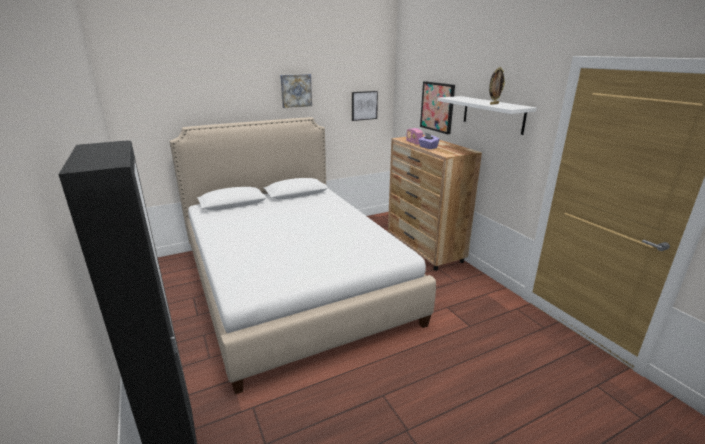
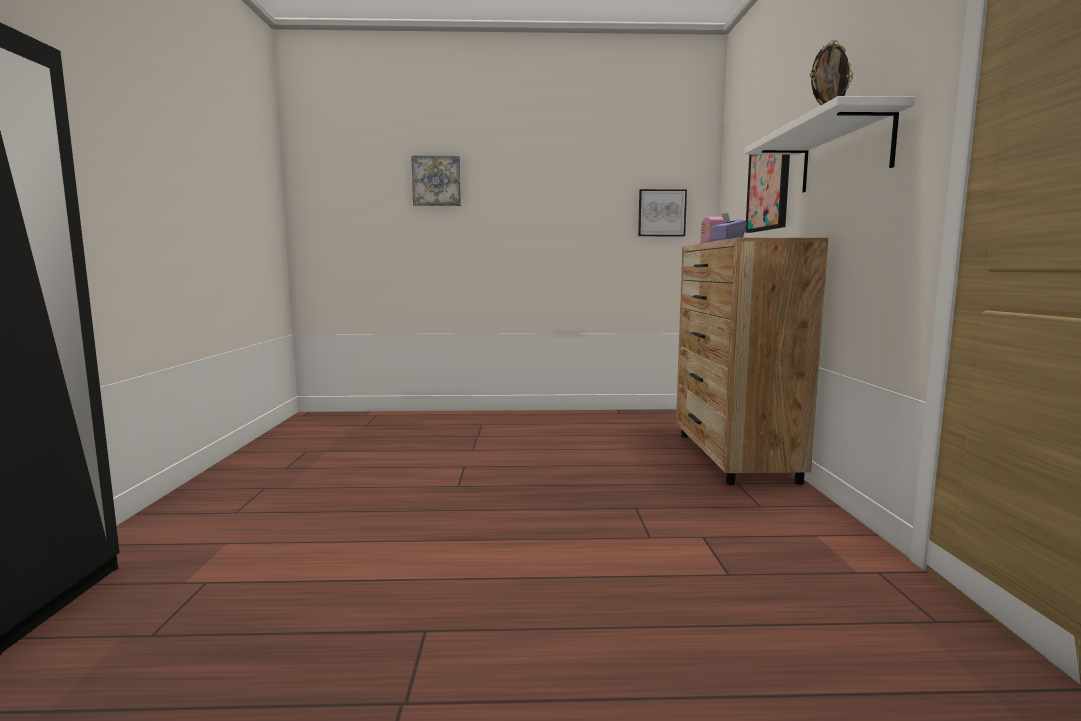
camera: 25 degrees right, 15 degrees down
bed [169,117,436,395] -> none
picture [280,74,312,108] -> picture moved to [411,156,461,206]

